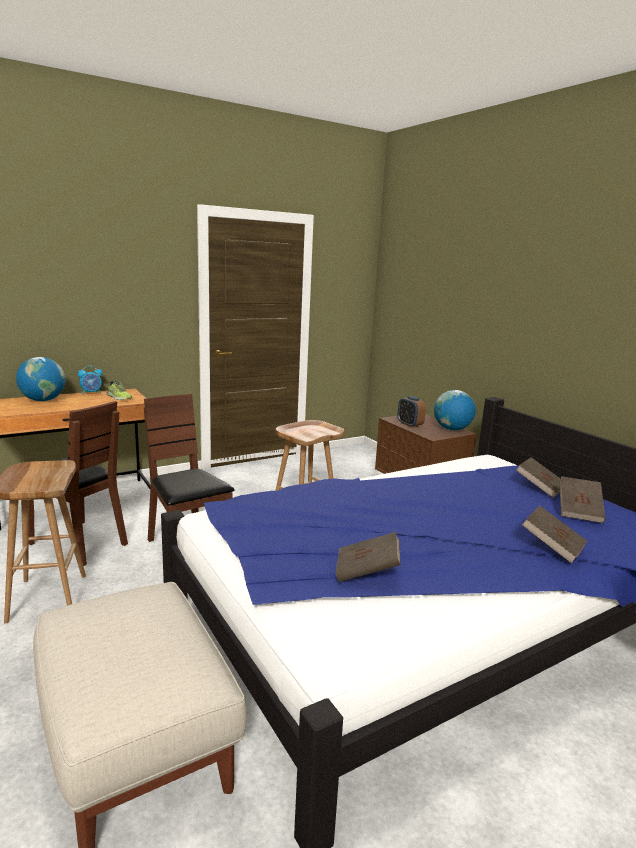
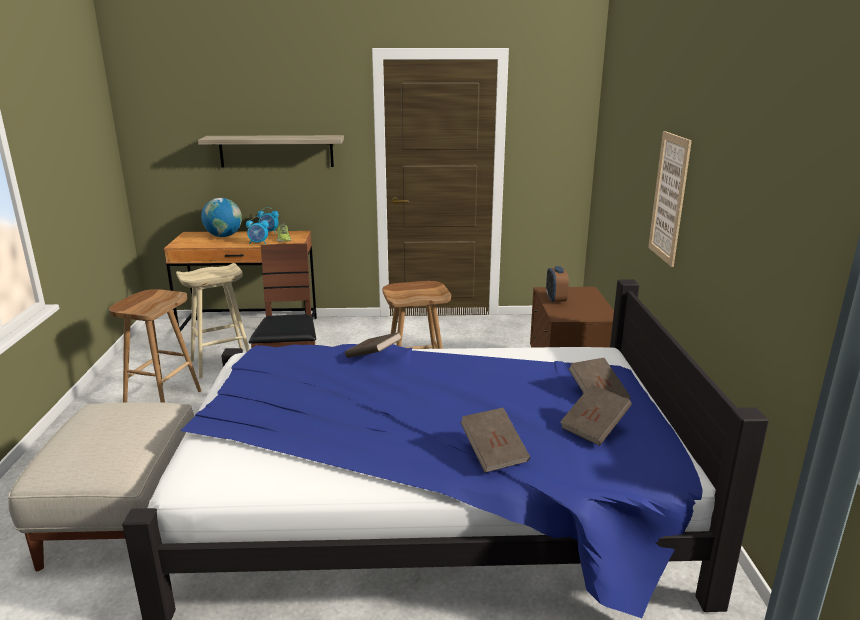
camera: 30 degrees right, 5 degrees up
brown chair [29,401,128,566] -> beige stool [176,263,250,378]
brown book [336,532,401,582] -> brown book moved to [345,332,402,358]
globe [434,390,476,430] -> none
none -> shelf [198,135,344,168]
none -> alarm clock [246,217,269,245]
none -> picture [648,131,692,267]

